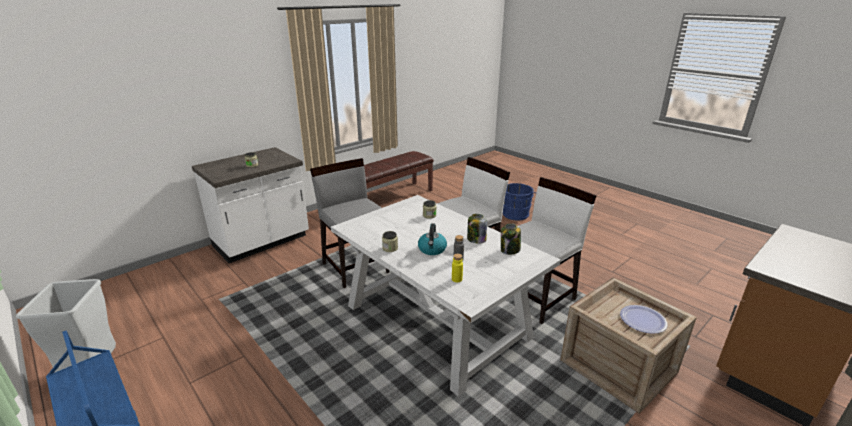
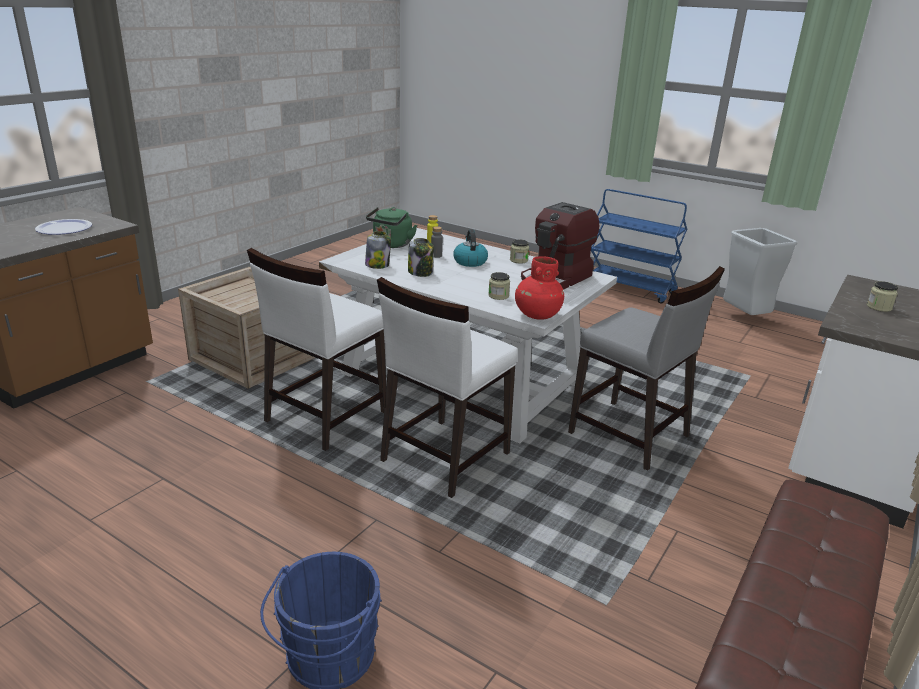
camera: 165 degrees right, 0 degrees up
plate [620,305,668,334] -> plate moved to [35,219,92,235]
none -> green kettle [366,207,417,248]
none -> red vase [515,256,564,320]
none -> coffee machine [521,202,599,290]

